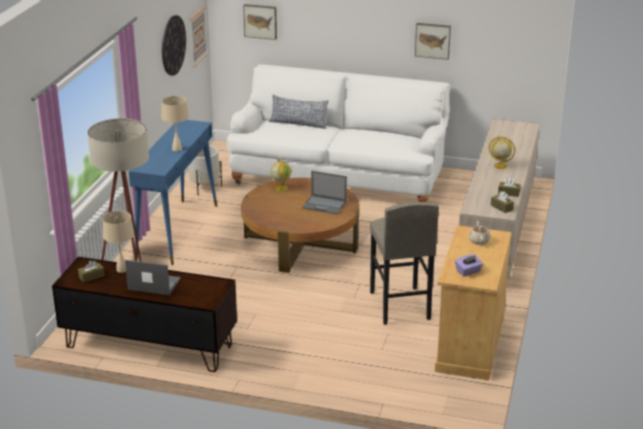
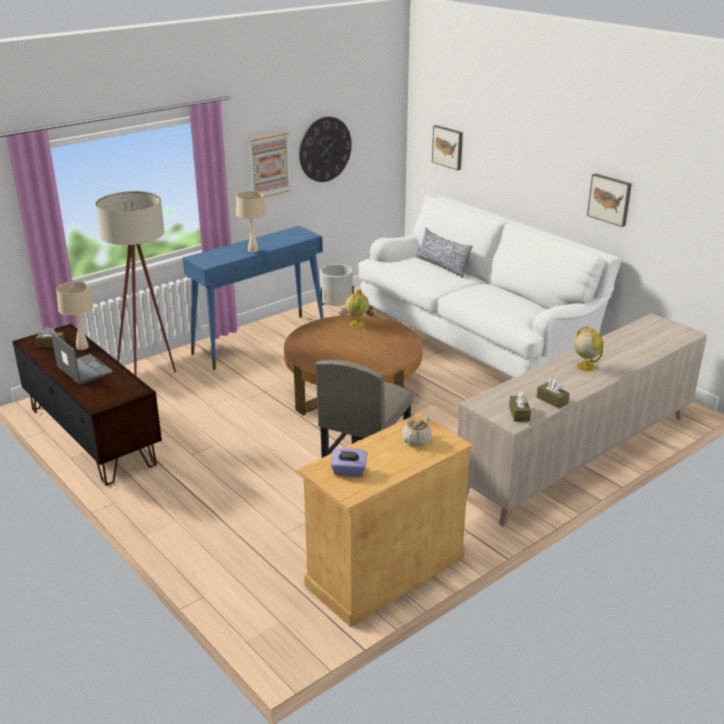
camera: 35 degrees right, 0 degrees up
picture [189,7,208,67] -> picture moved to [249,132,291,197]
laptop [302,171,347,214] -> none

